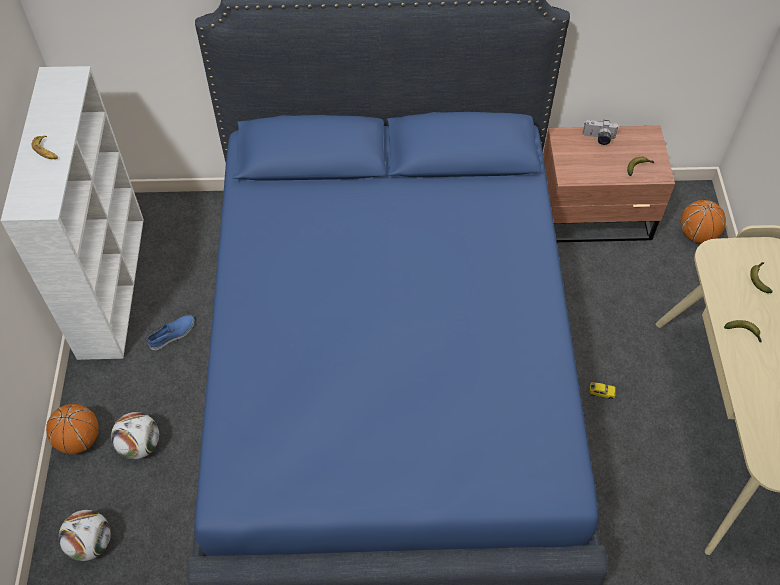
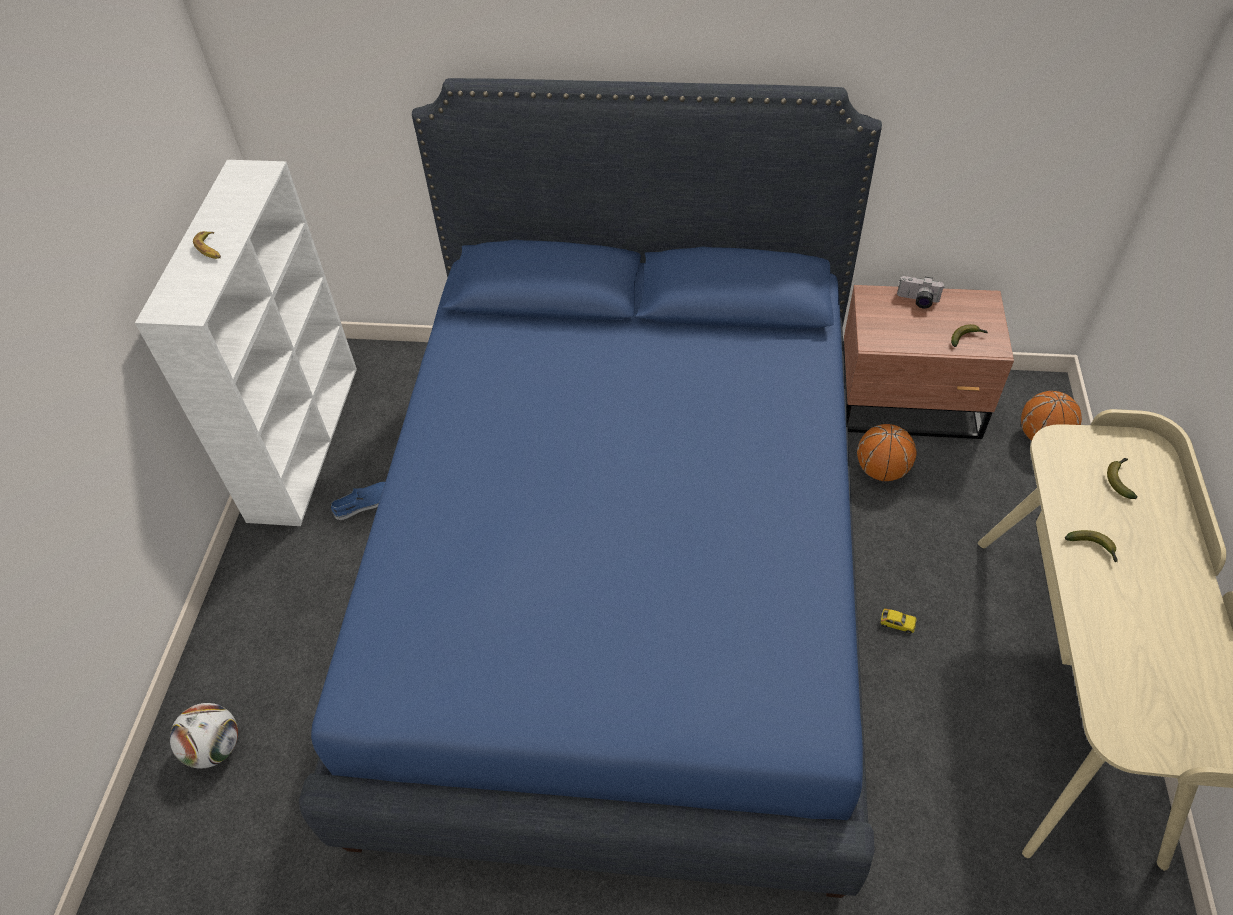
camera: 10 degrees right, 5 degrees down
basketball [46,404,99,454] -> basketball moved to [857,424,917,481]
football [111,412,159,459] -> none

